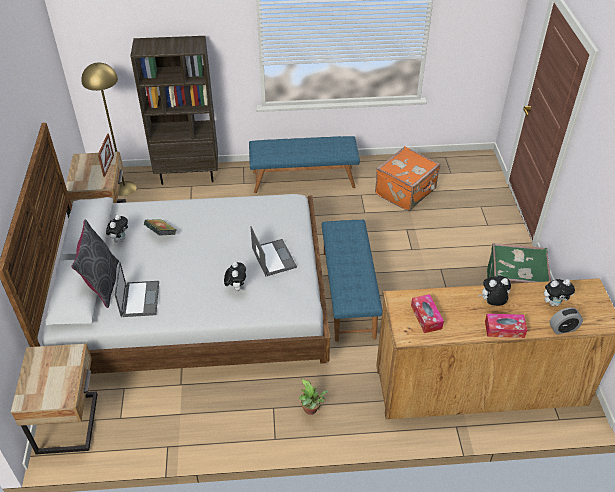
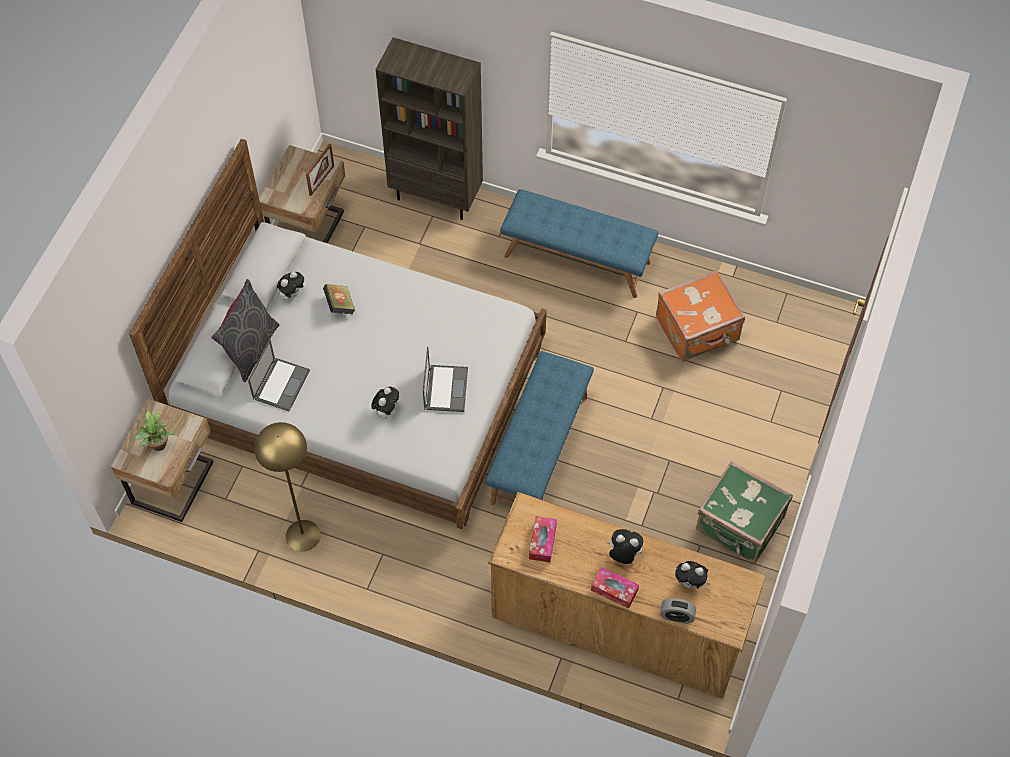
camera: 25 degrees right, 15 degrees up
yellow floor lamp [81,62,137,196] -> yellow floor lamp moved to [254,422,320,552]
potted plant [299,379,328,415] -> potted plant moved to [134,410,175,451]

